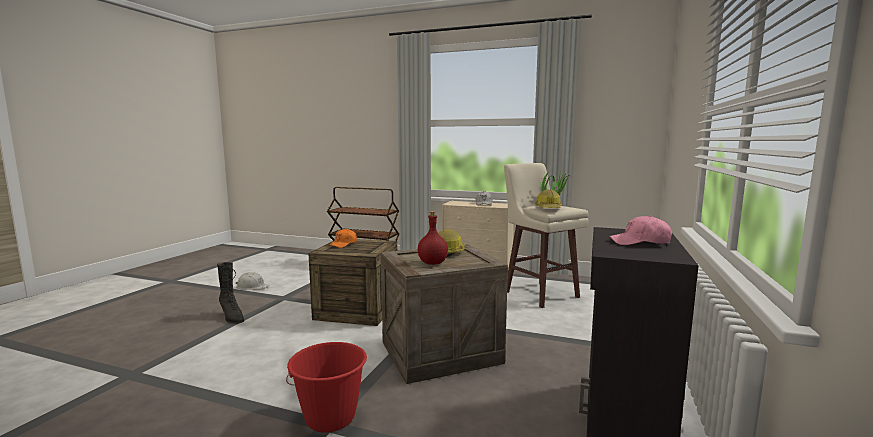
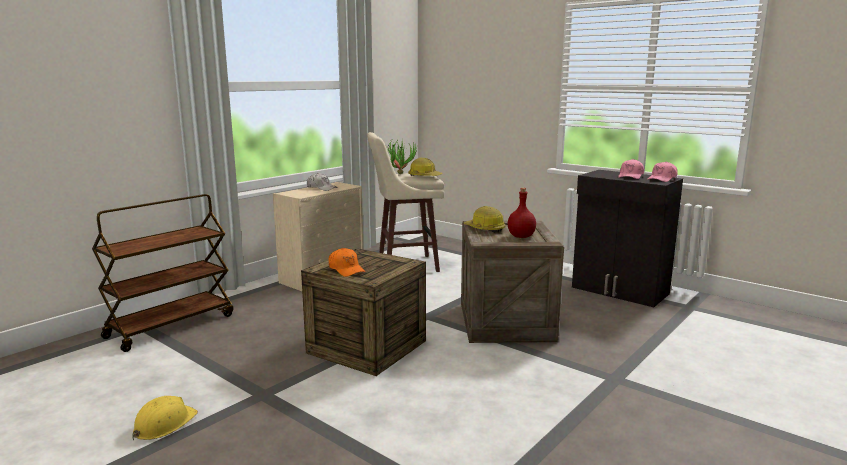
camera: 70 degrees left, 5 degrees up
black boot [217,262,244,324] -> none
white hard hat [236,272,270,290] -> yellow hard hat [132,396,198,440]
red bucket [286,342,367,433] -> none
none -> pink cap [647,161,678,182]

